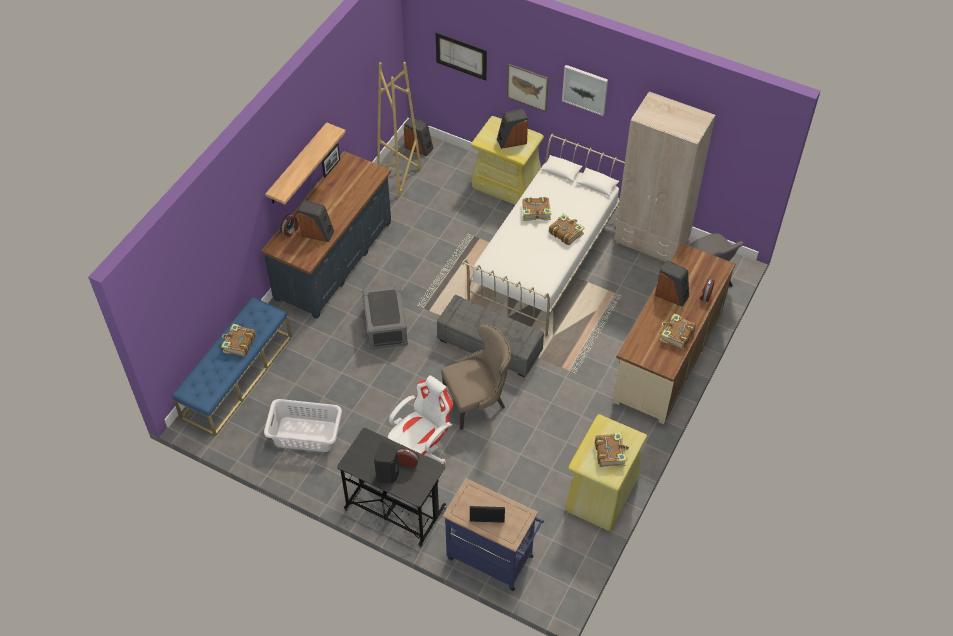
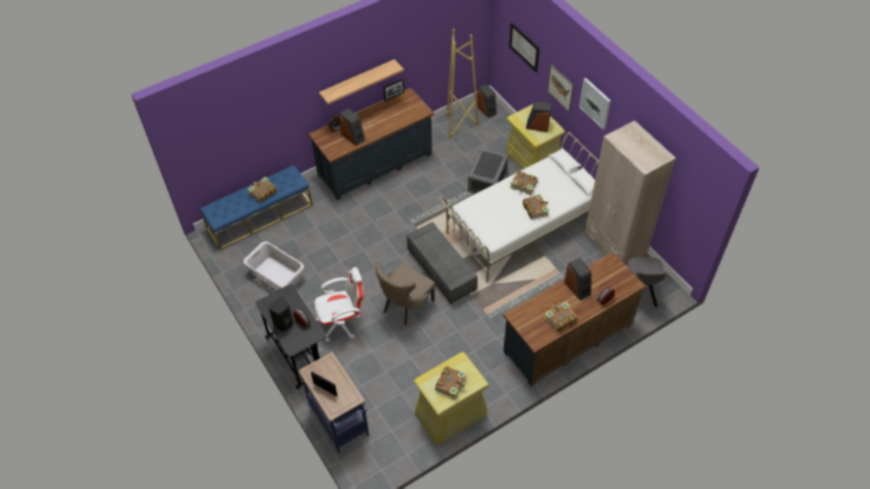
camera: 30 degrees right, 0 degrees up
grey storage box [362,285,408,350] -> grey storage box moved to [468,148,508,193]
beige chair [441,324,511,430] -> beige chair turned 120 degrees clockwise [375,262,435,326]
beige dresser [613,243,735,424] -> blue dresser [503,252,646,386]

